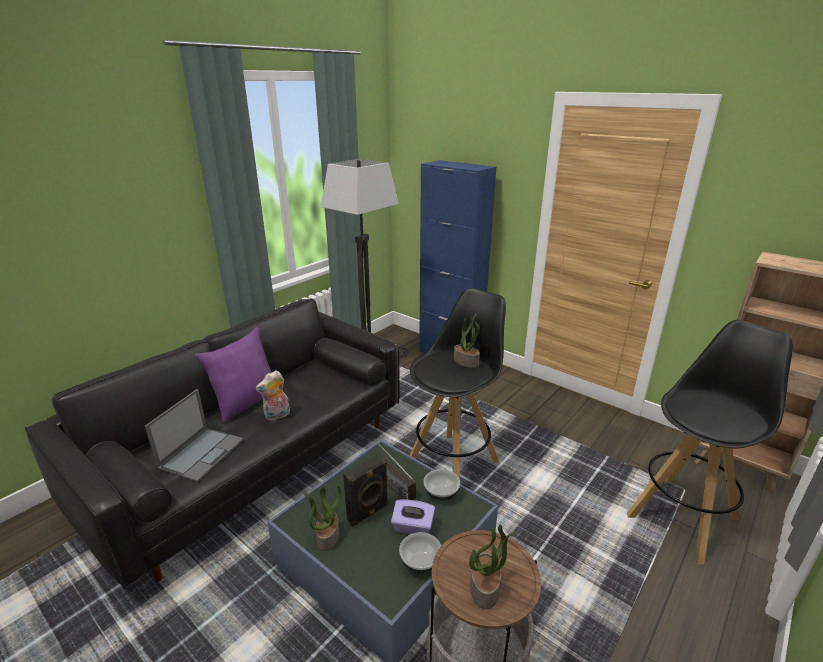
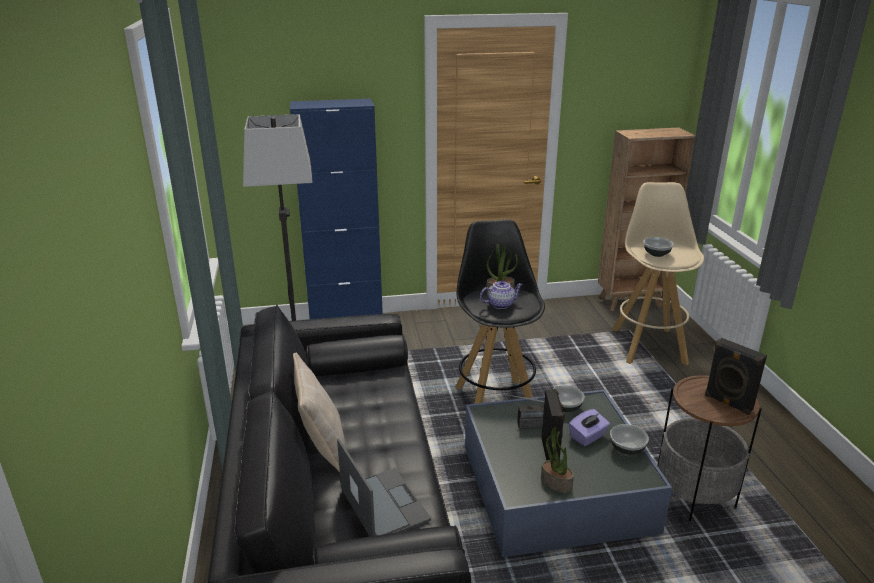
camera: 50 degrees left, 0 degrees up
purple pillow [195,327,272,423] -> beige pillow [293,352,346,473]
plush toy [255,370,290,421] -> none
potted plant [469,524,516,610] -> black speaker [705,338,767,415]
black stool [627,320,793,564] -> beige stool [612,182,704,365]
none -> teapot [480,280,523,309]
none -> bowl [643,237,674,257]

